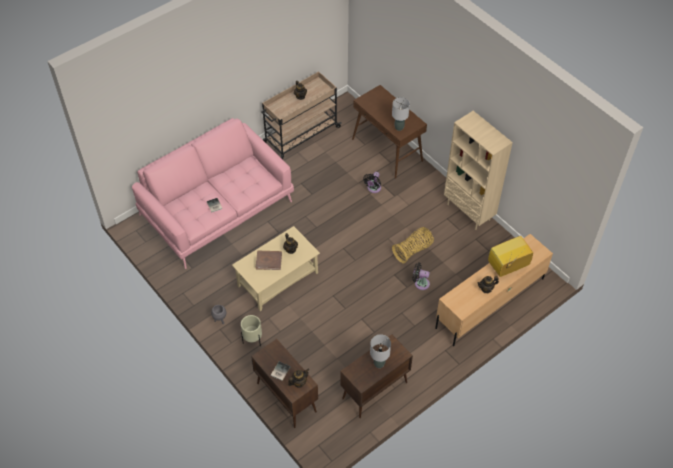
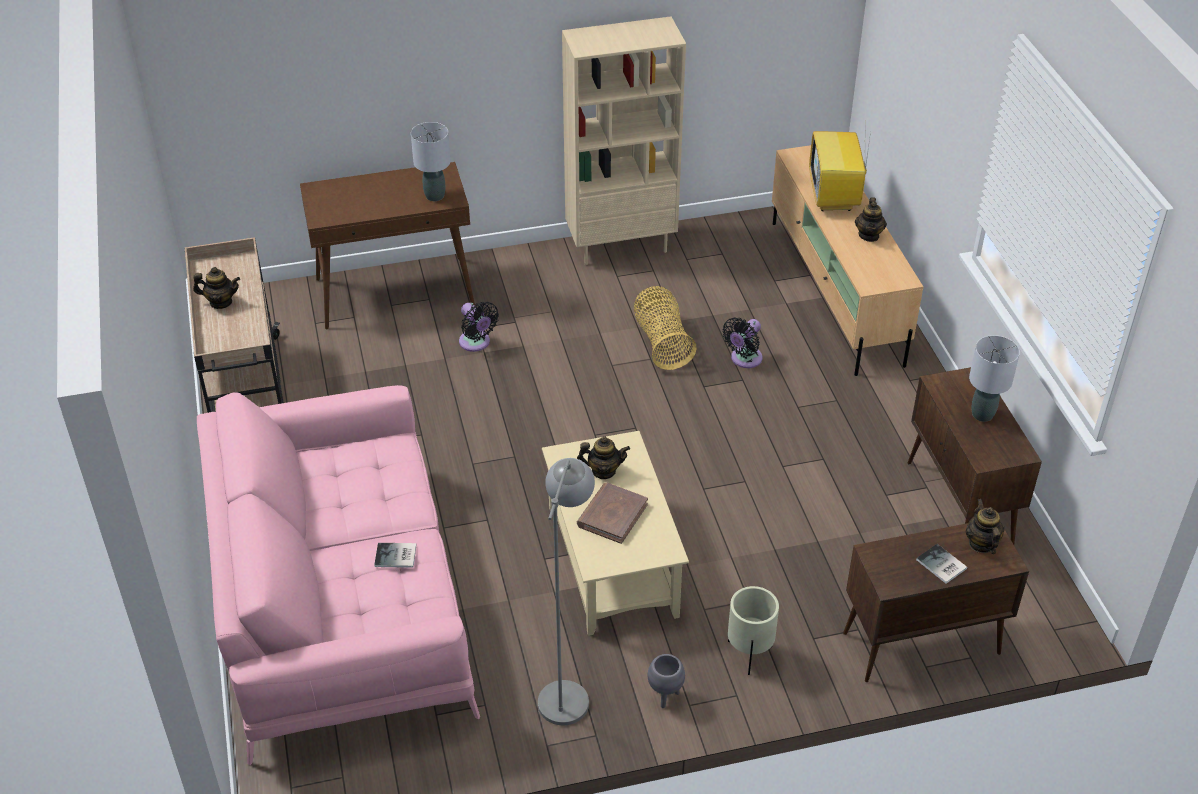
camera: 65 degrees left, 10 degrees down
none -> grey floor lamp [538,458,595,725]

